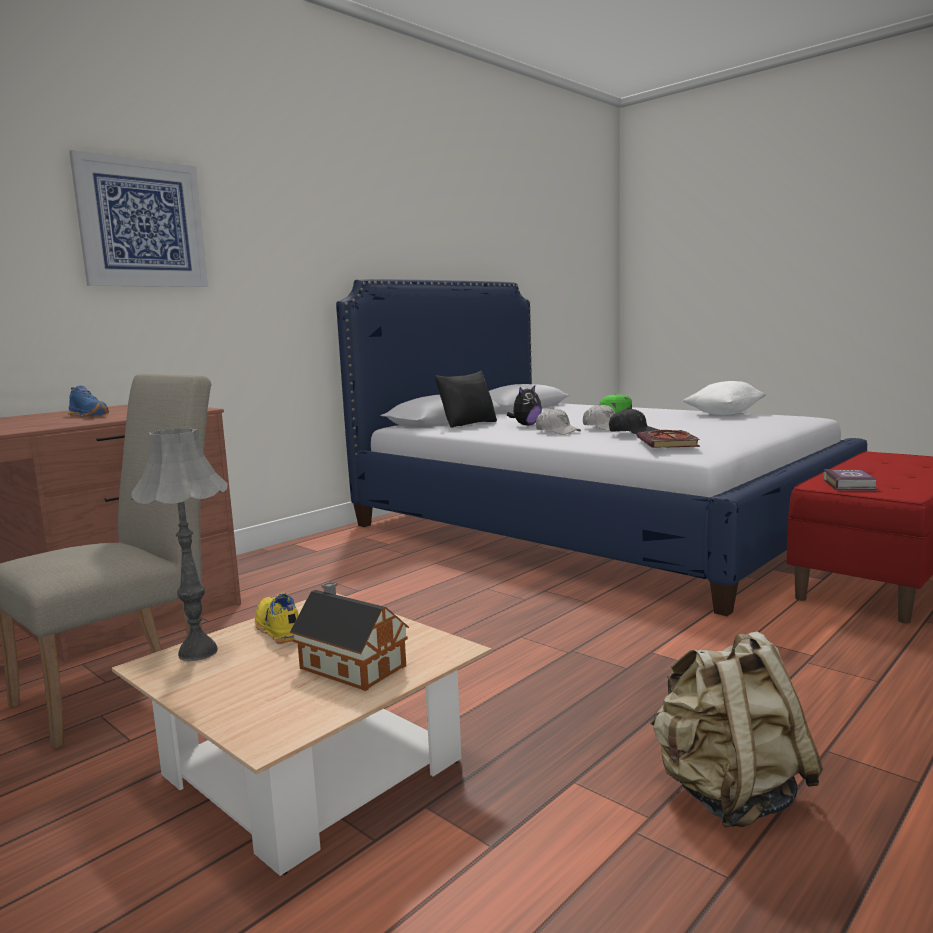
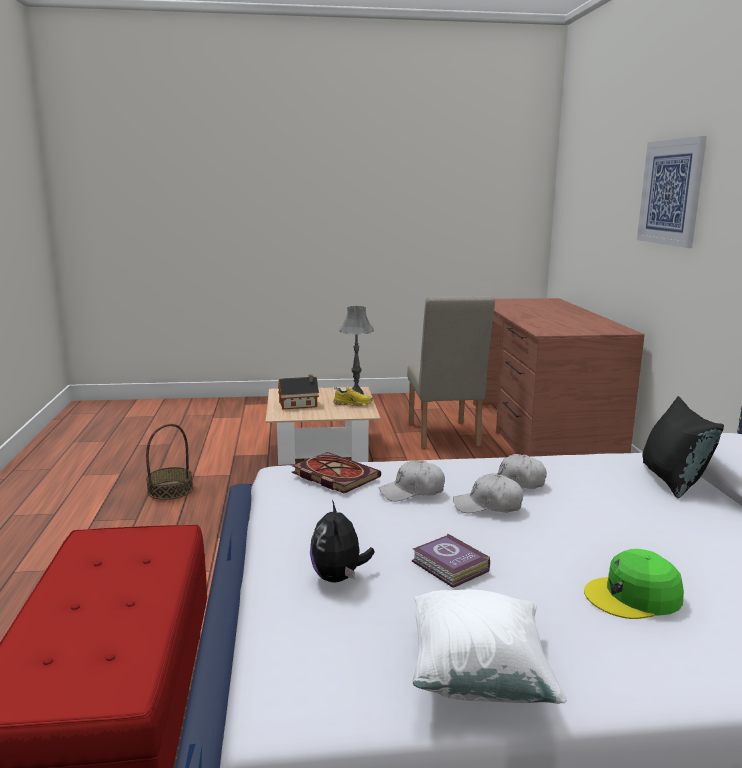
camera: 130 degrees right, 5 degrees up
blue shoe [68,386,109,417] -> none
plush toy [507,386,542,426] -> plush toy moved to [310,500,374,582]
black cap [609,408,659,434] -> white cap [379,460,445,501]
beige backpack [650,631,823,827] -> basket [146,424,193,500]
book [823,469,877,491] -> book moved to [412,533,490,588]

